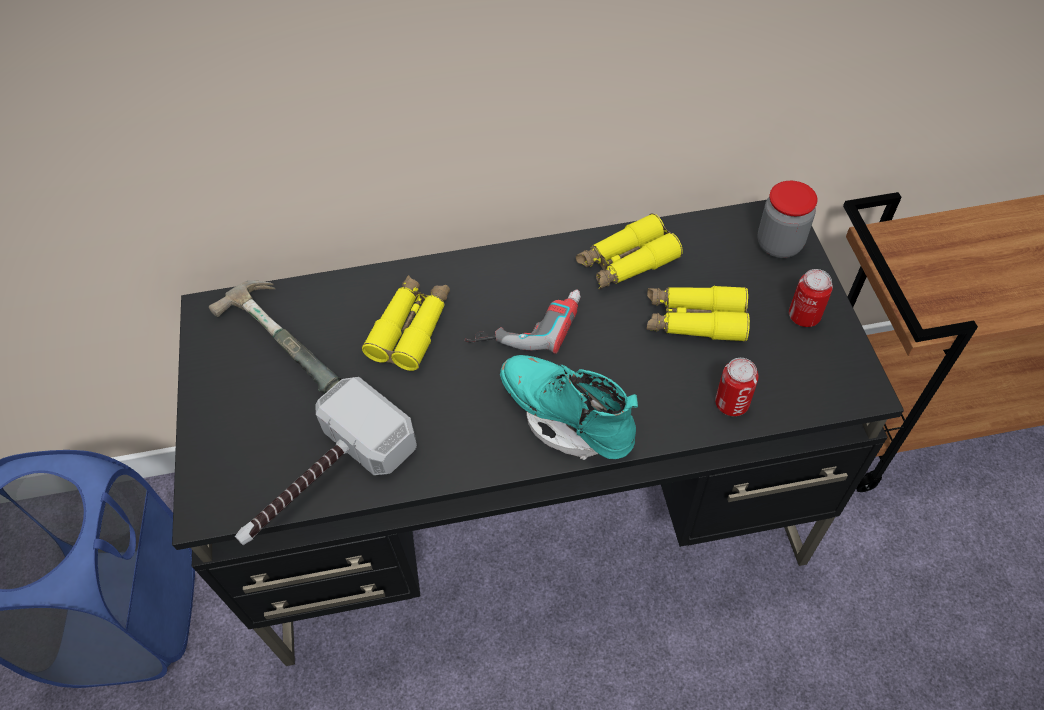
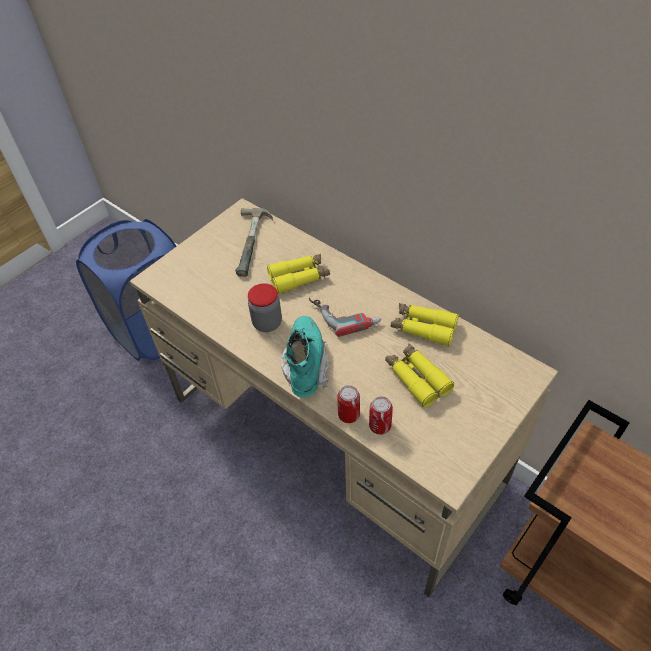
camera: 50 degrees right, 5 degrees down
black desk [172,200,904,666] -> beige desk [130,198,558,597]
hammer [235,377,417,545] -> none
jar [758,181,818,258] -> jar moved to [248,284,282,332]
can [789,269,833,327] -> can moved to [337,385,360,423]

